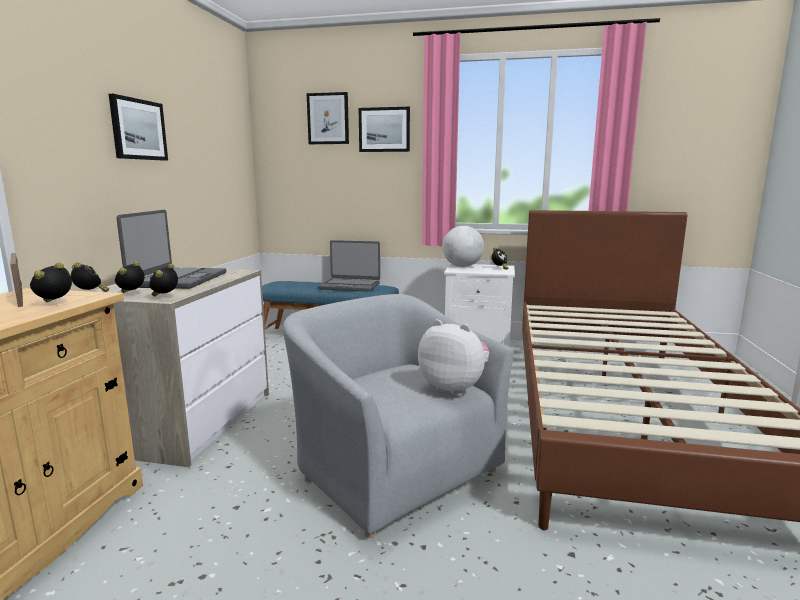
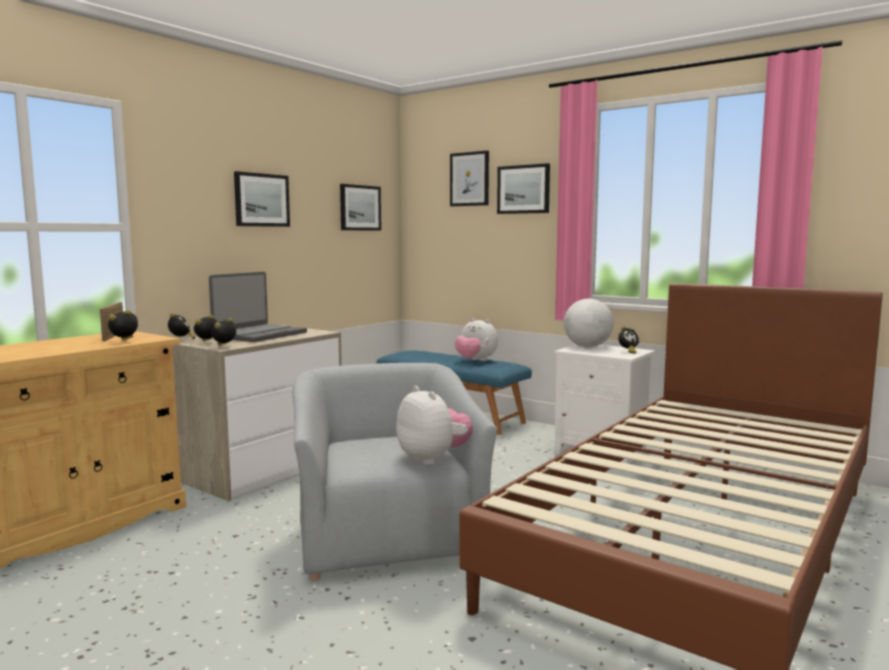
camera: 25 degrees right, 5 degrees down
laptop [318,240,380,292] -> plush toy [455,318,498,361]
none -> picture [340,184,381,231]

